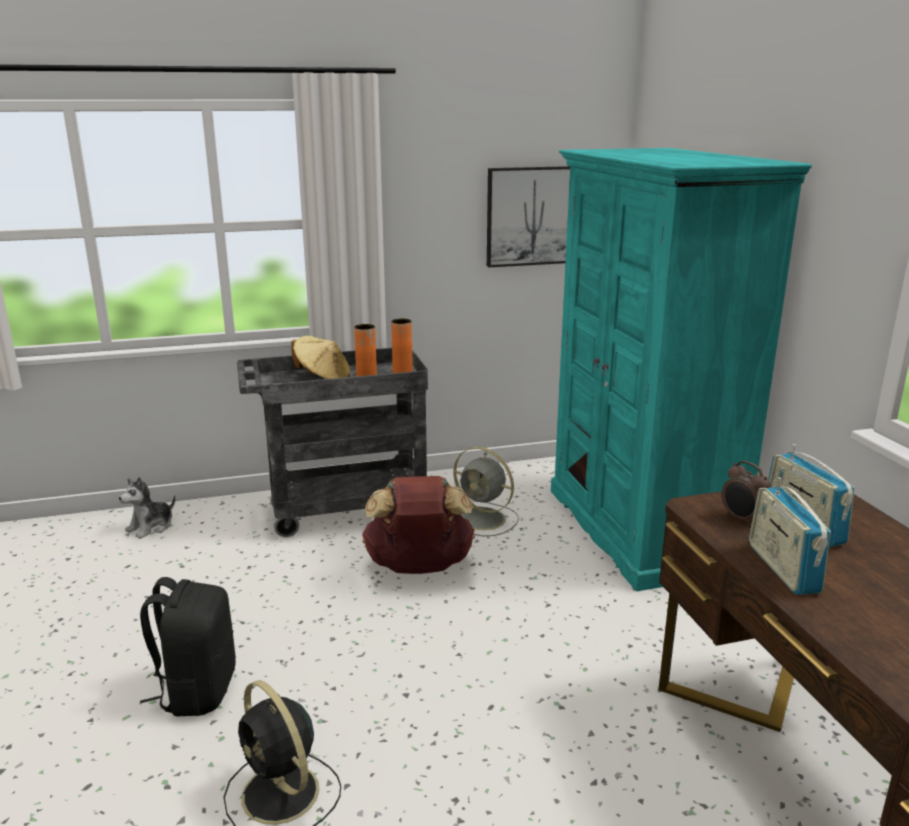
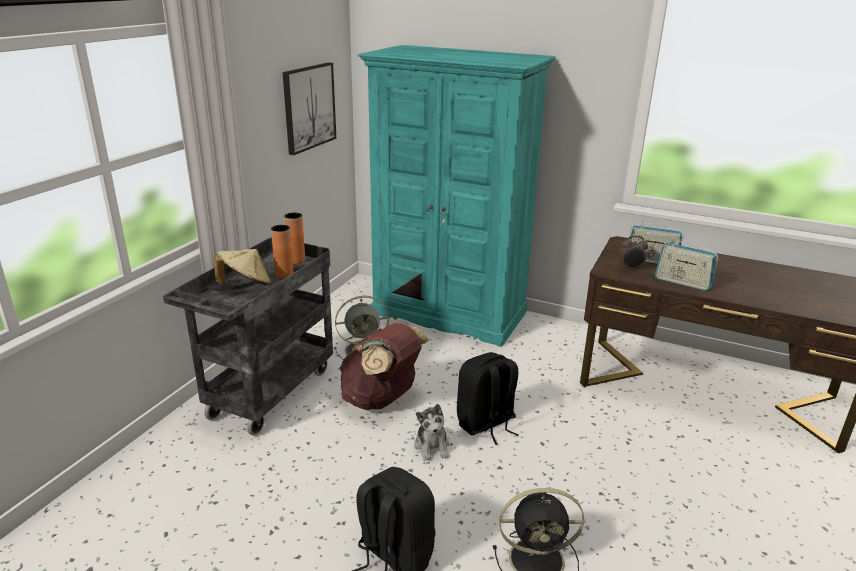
camera: 50 degrees left, 5 degrees up
plush toy [119,477,175,539] -> plush toy moved to [414,404,449,461]
none -> black backpack [457,352,519,445]

